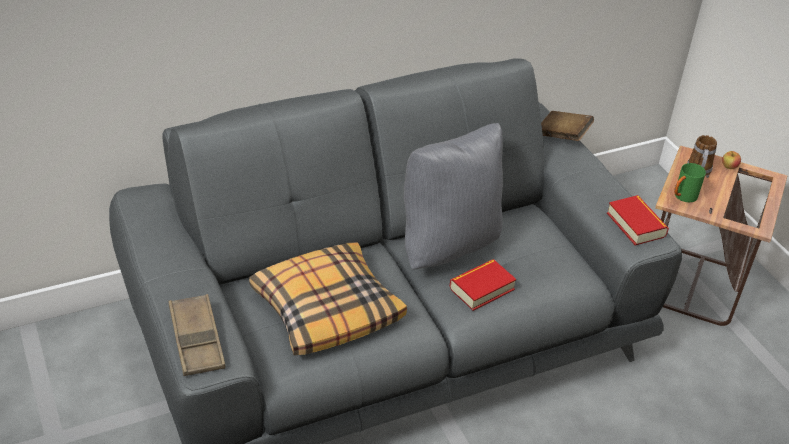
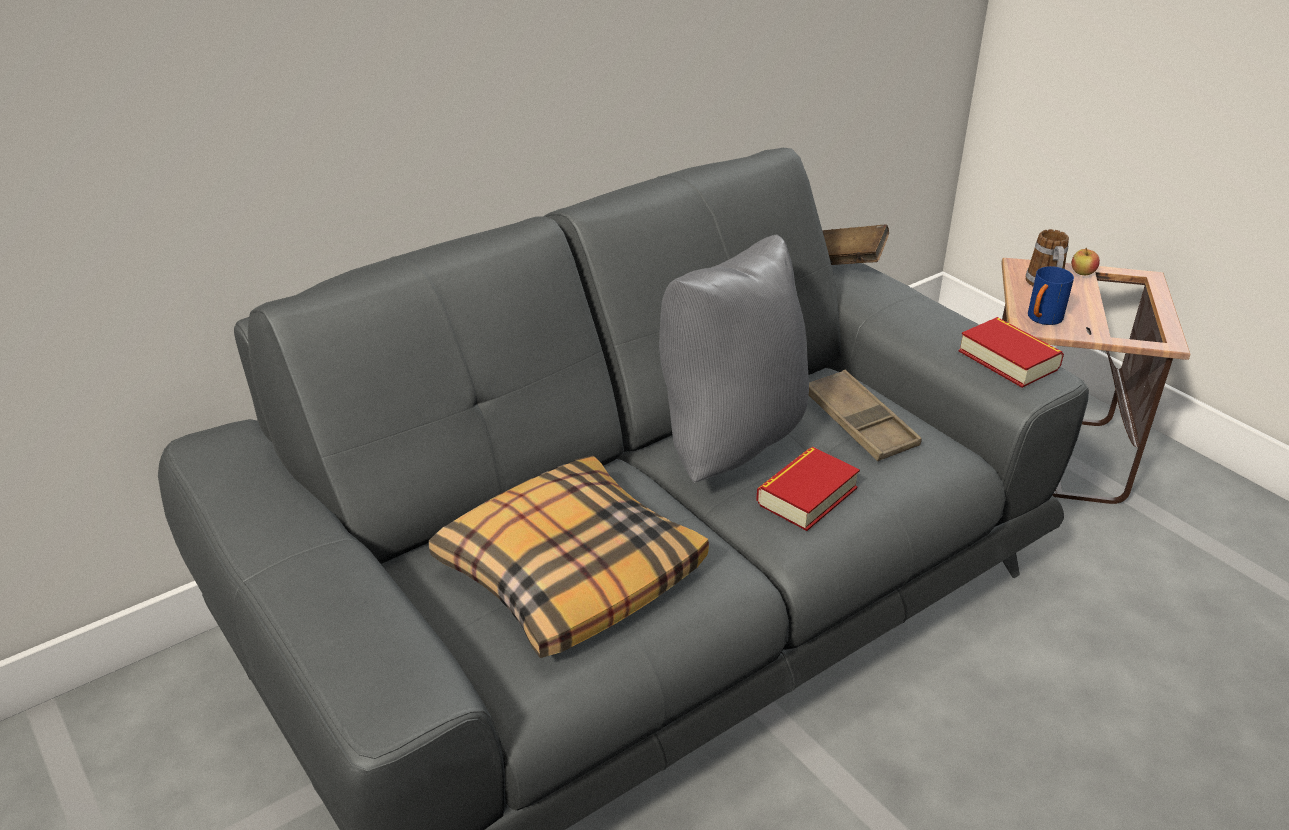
camera: 10 degrees left, 5 degrees down
brown tray [168,294,226,376] -> brown tray moved to [809,370,922,461]
green mug [674,163,706,202] -> blue mug [1028,266,1074,325]

